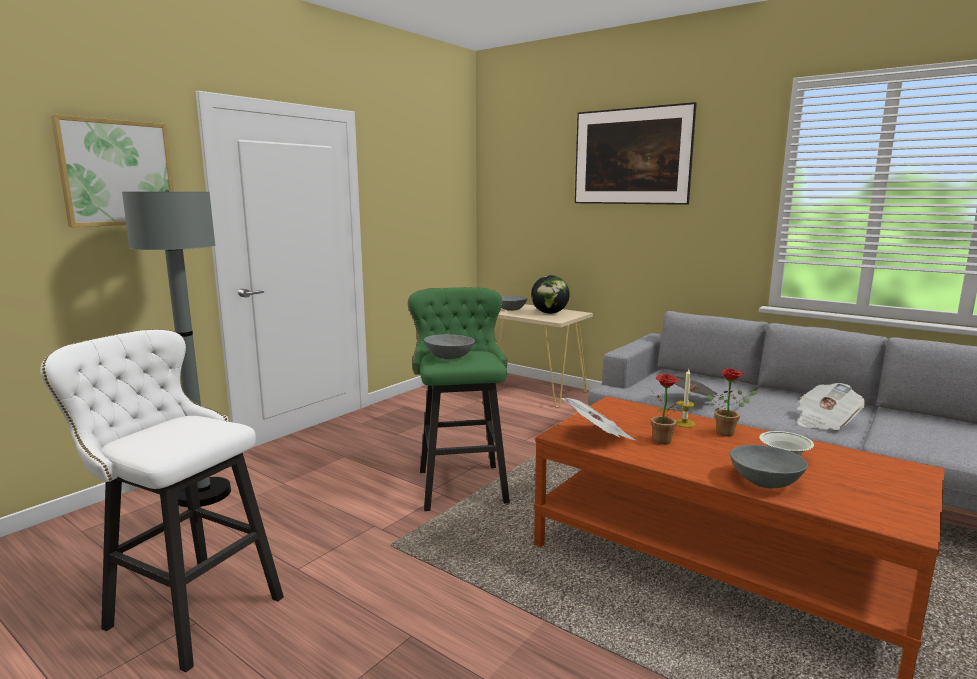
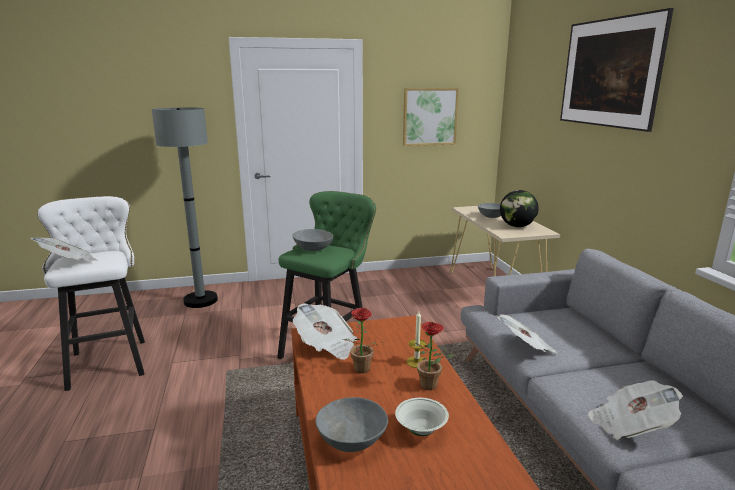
camera: 40 degrees right, 5 degrees up
picture [51,114,174,227] -> picture moved to [403,88,459,146]
none -> newspaper [31,238,98,261]

